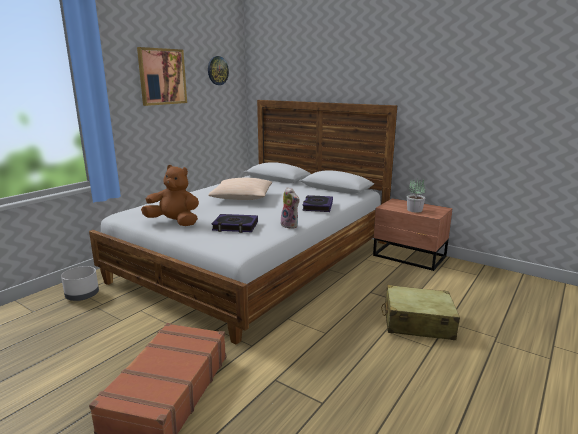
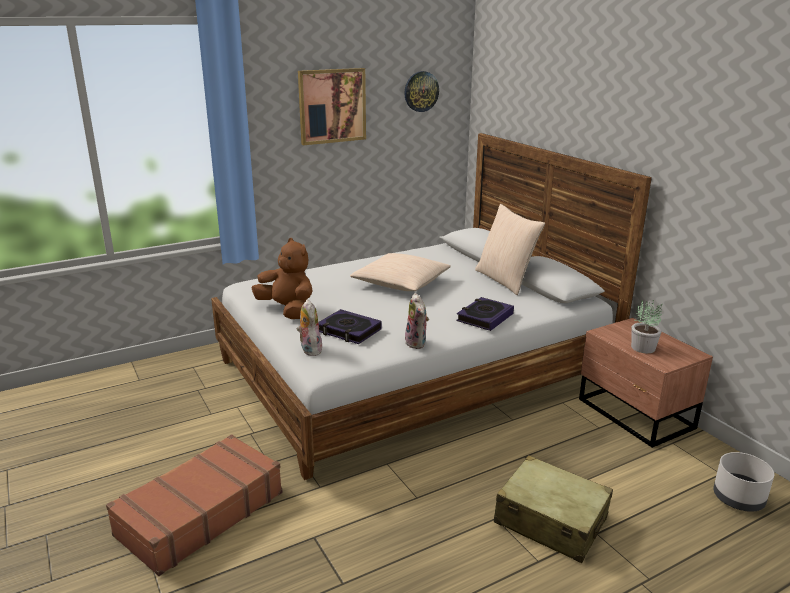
camera: 25 degrees right, 5 degrees up
grey planter [61,266,99,301] -> grey planter moved to [713,452,774,512]
none -> plush toy [297,299,322,356]
none -> beige pillow [475,204,545,295]

